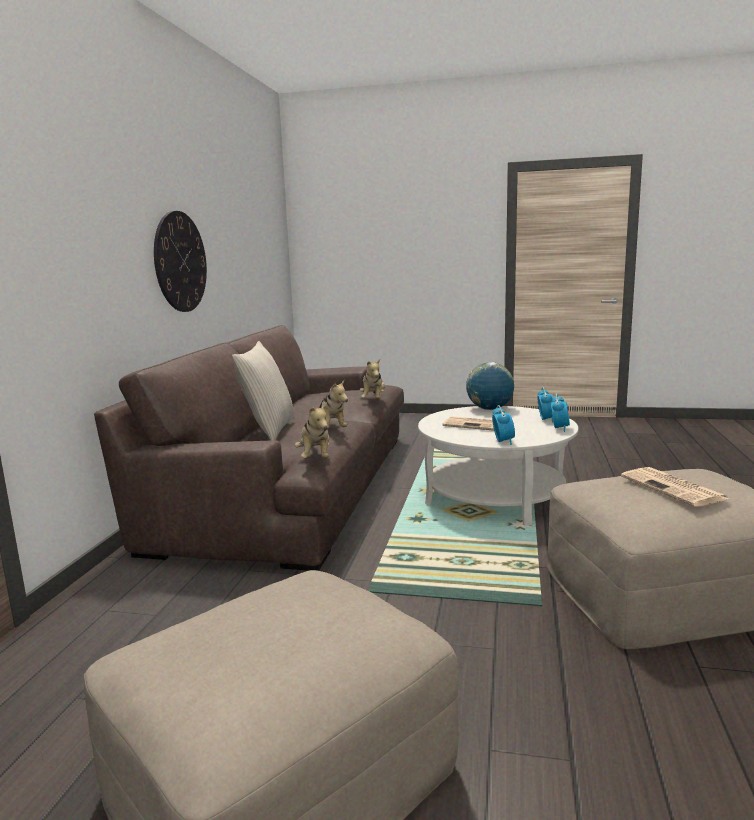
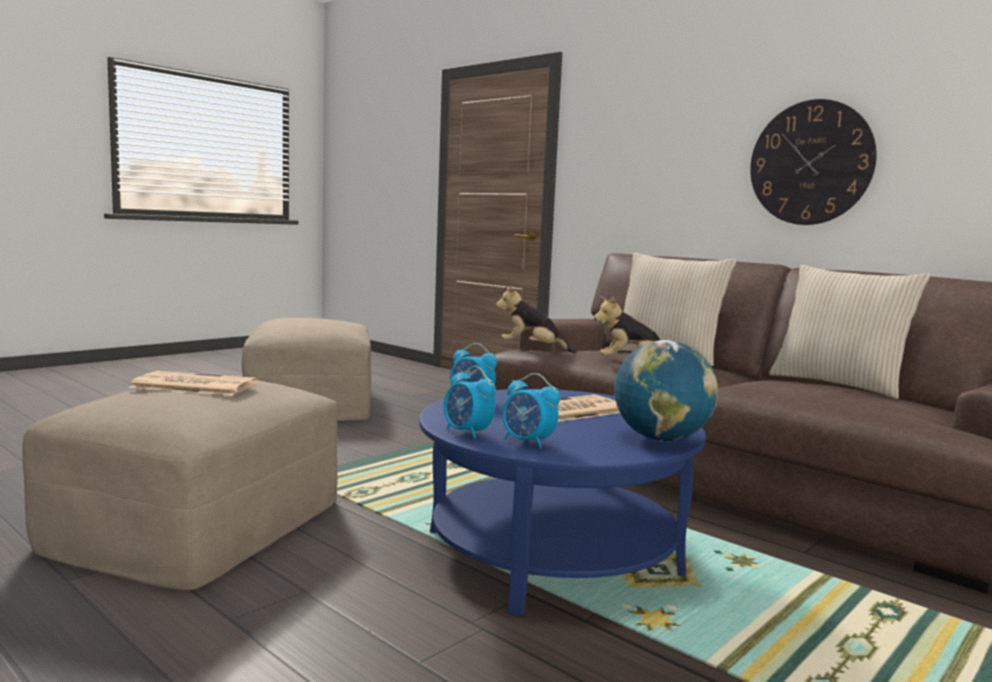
camera: 120 degrees right, 5 degrees down
plush toy [360,359,385,399] -> none
white coffee table [418,406,578,526] -> blue coffee table [419,389,706,616]
none -> beige pillow [769,265,930,399]

